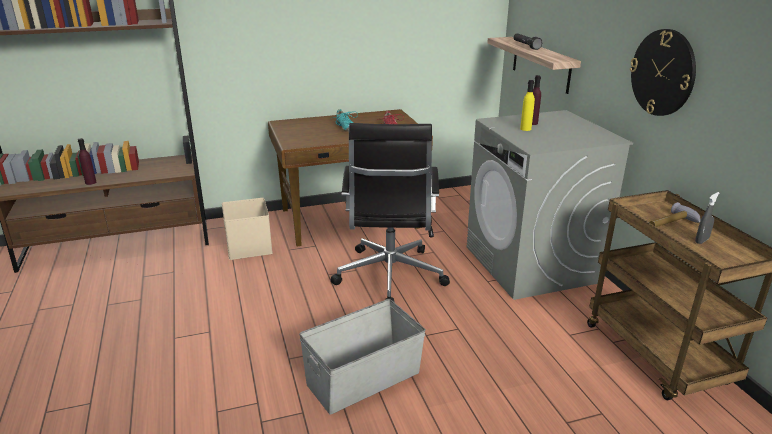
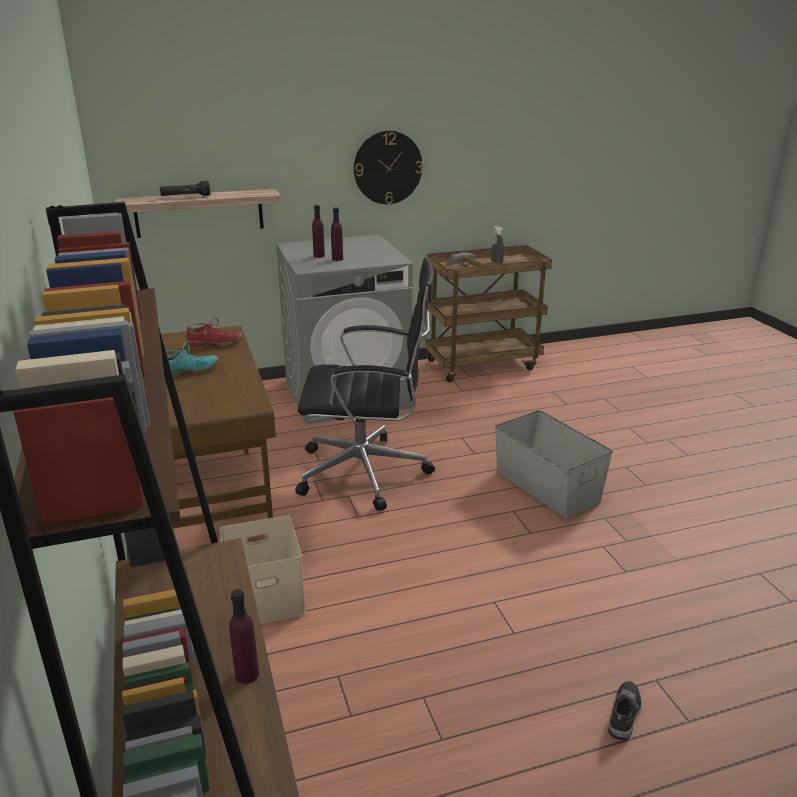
camera: 90 degrees left, 0 degrees up
yellow bottle [520,80,535,131] -> purple bottle [331,208,343,261]
none -> shoe [608,681,642,740]

